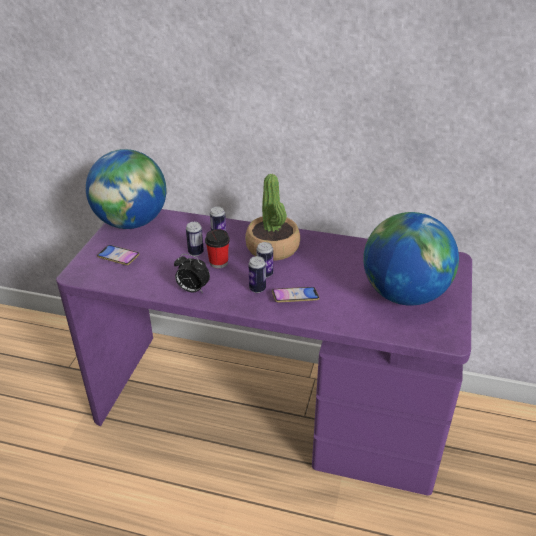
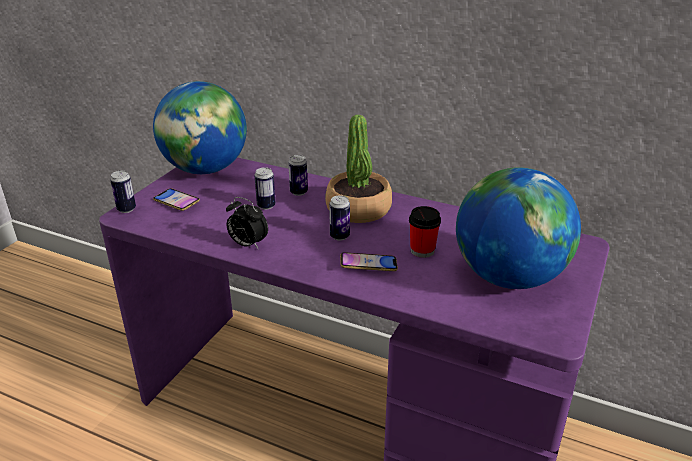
camera: 10 degrees right, 5 degrees down
cup [205,229,230,268] -> cup moved to [409,206,441,258]
can [249,256,266,293] -> can moved to [110,171,136,213]

